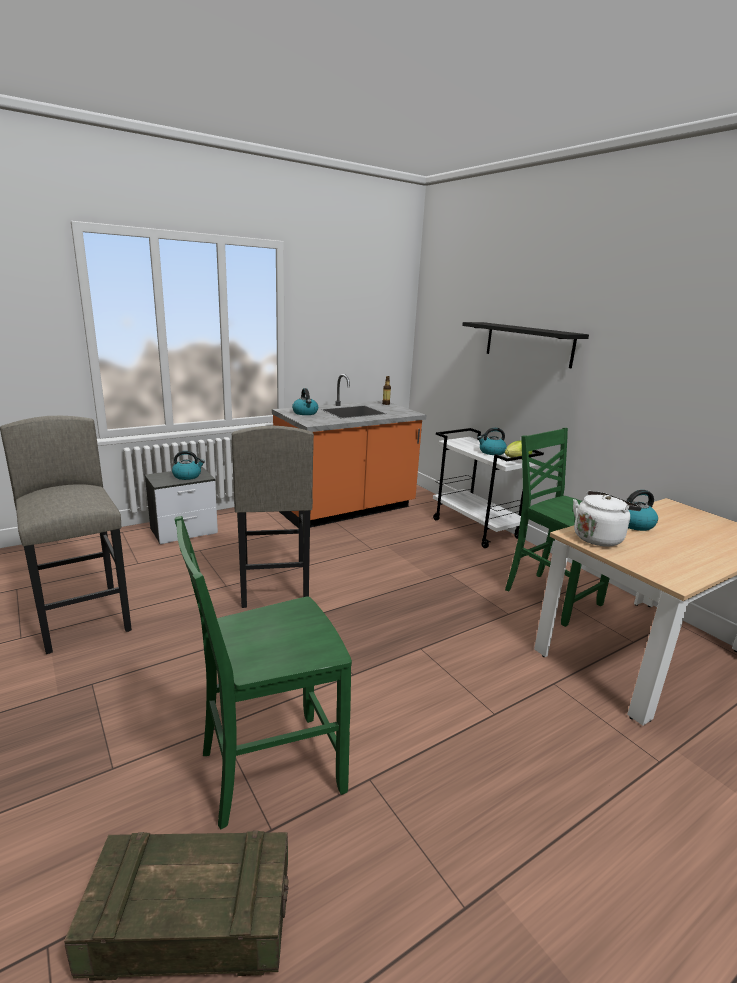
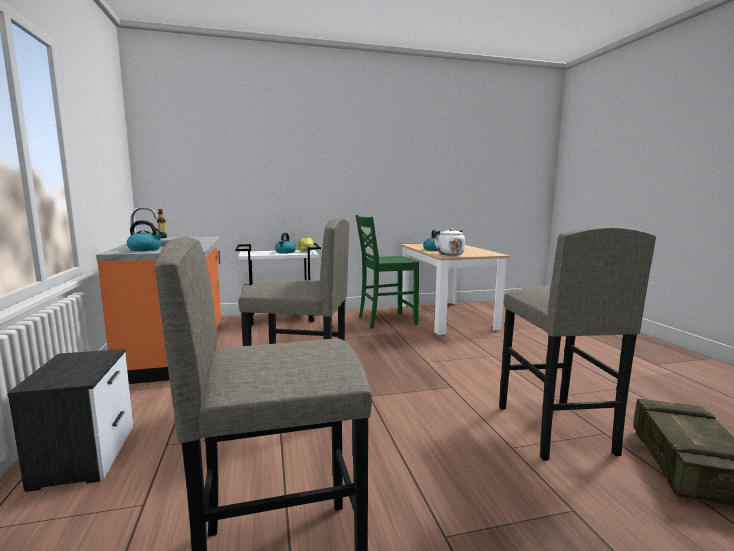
camera: 70 degrees left, 10 degrees down
kettle [172,451,205,480] -> none
green chair [175,516,352,829] -> grey stool [499,226,656,461]
black shelf [462,322,589,368] -> none

